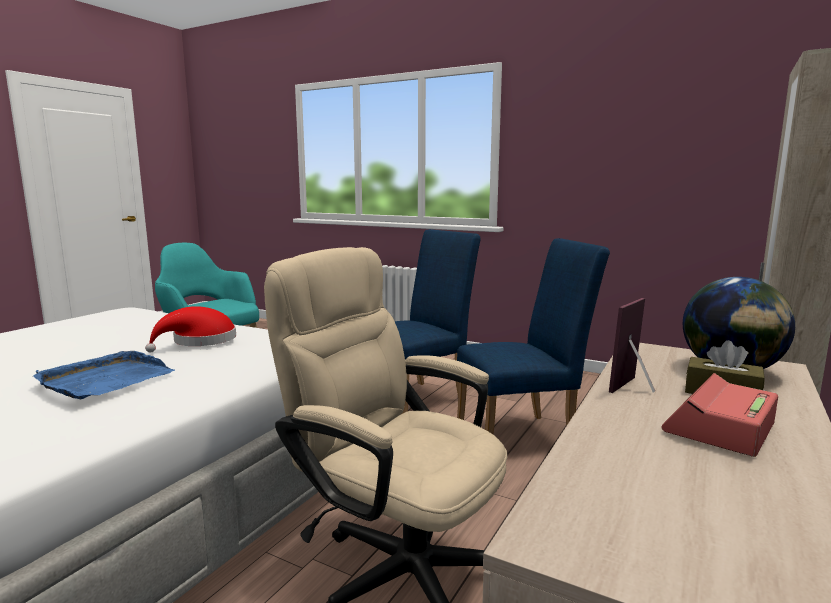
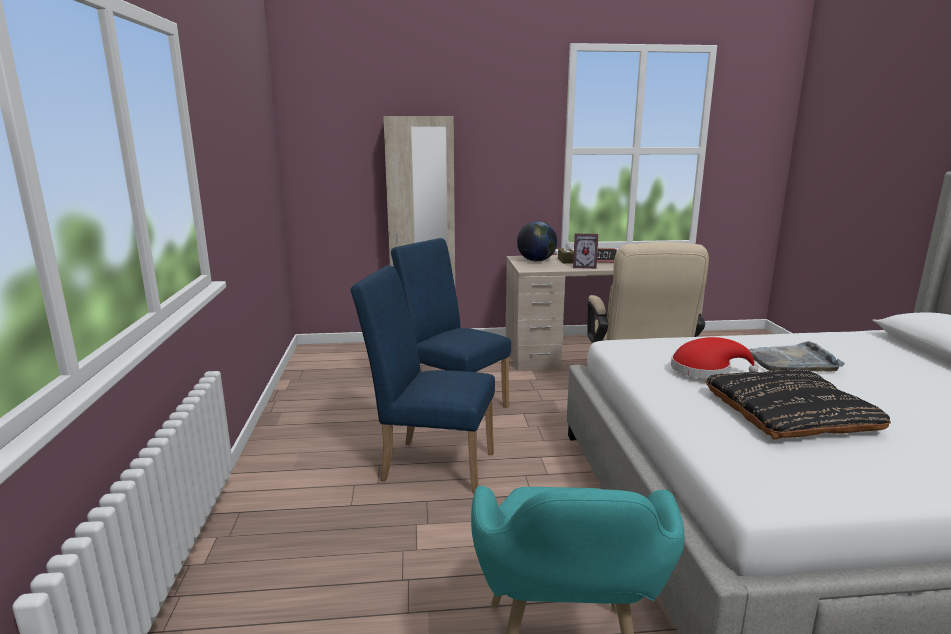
camera: 125 degrees left, 5 degrees up
blue tray [33,351,175,400] -> grey tray [748,341,845,372]
none -> black pillow [706,369,891,440]

